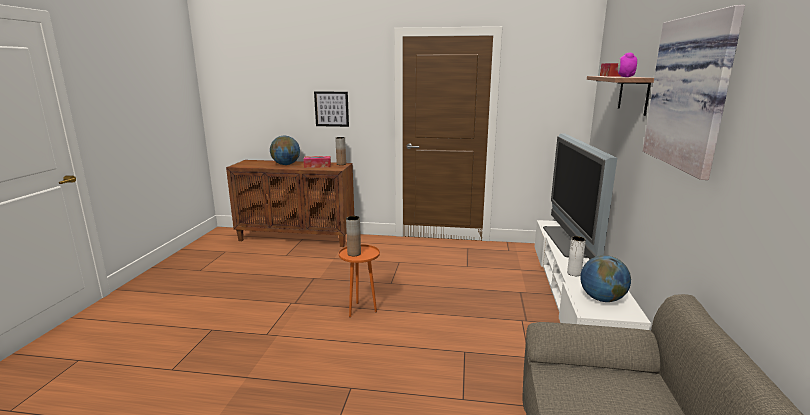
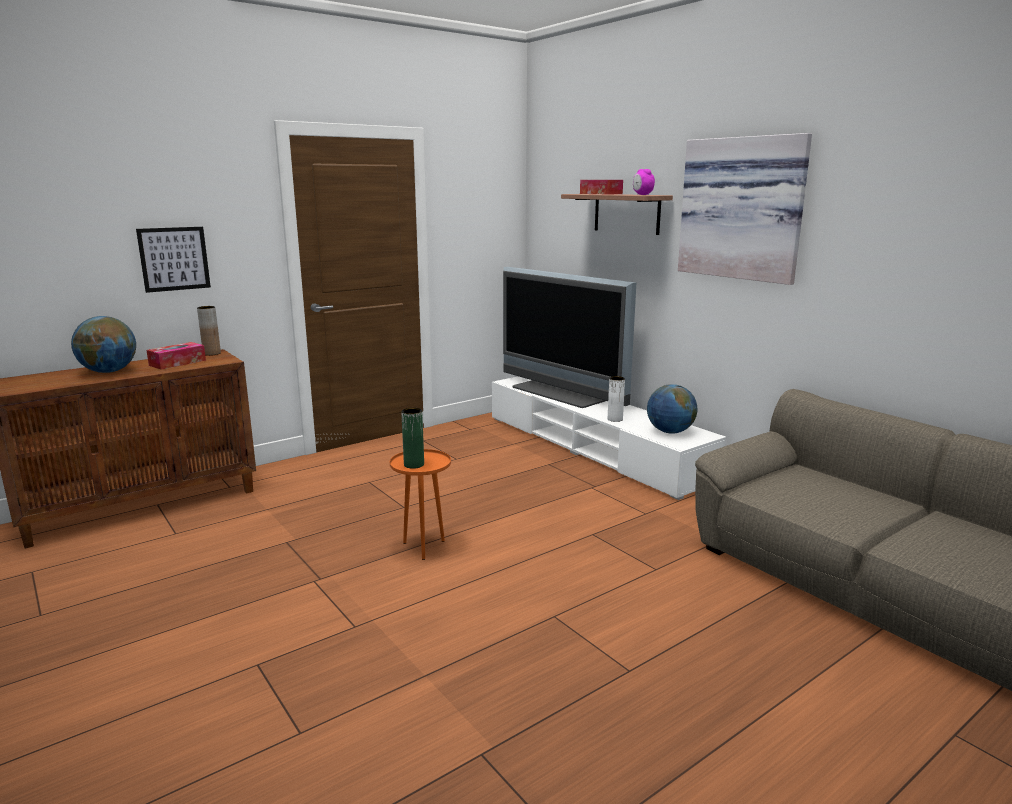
camera: 45 degrees left, 0 degrees up
brown vase [346,216,361,256] -> green vase [401,408,424,469]

